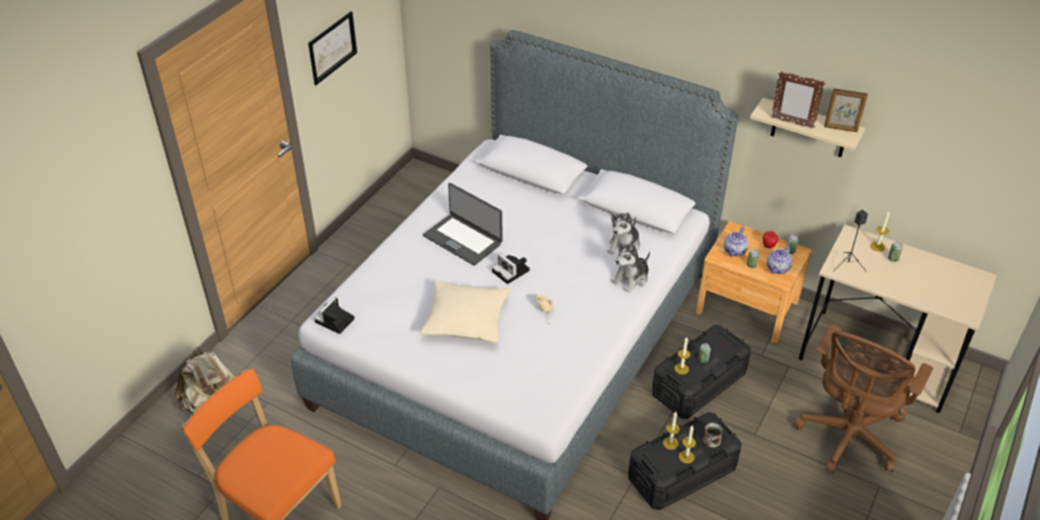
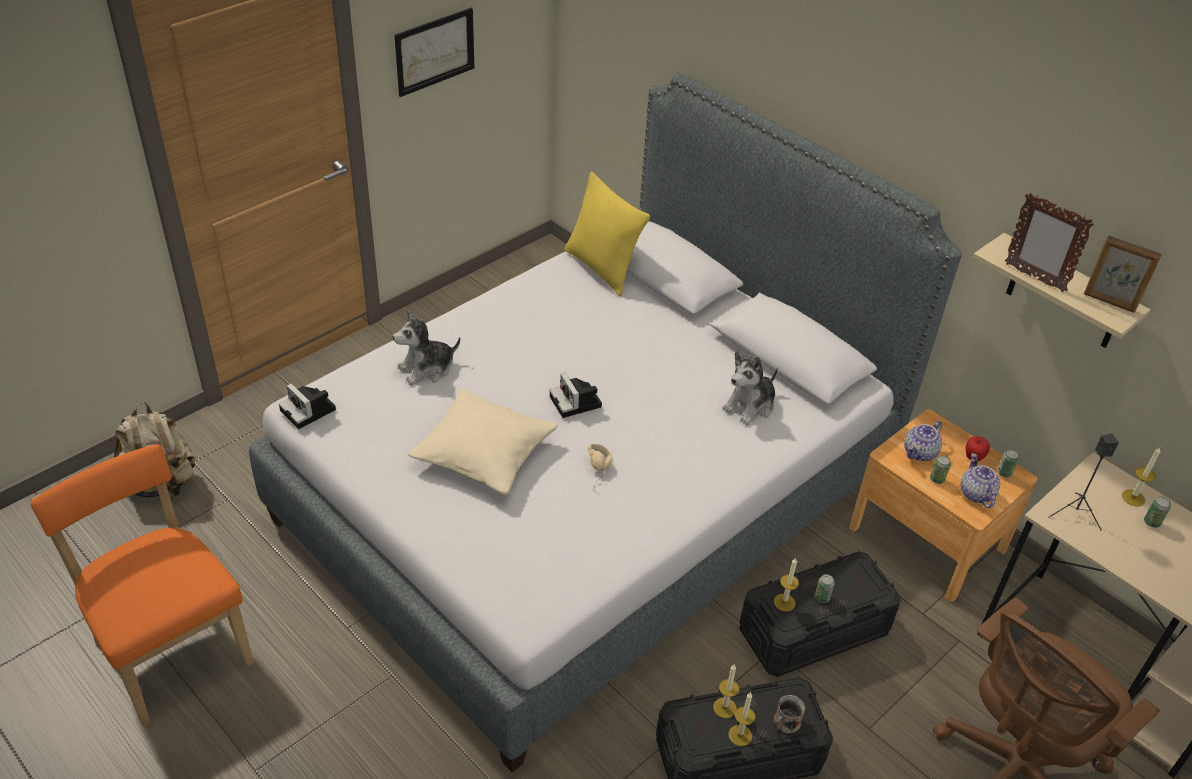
camera: 15 degrees right, 0 degrees up
camera [314,297,355,334] -> camera turned 90 degrees counterclockwise [279,383,336,429]
laptop [423,183,503,266] -> none
plush toy [612,241,650,293] -> plush toy moved to [393,311,460,385]
teapot [767,245,792,274] -> teapot turned 120 degrees clockwise [960,453,1000,508]
none -> yellow pillow [564,172,650,296]

